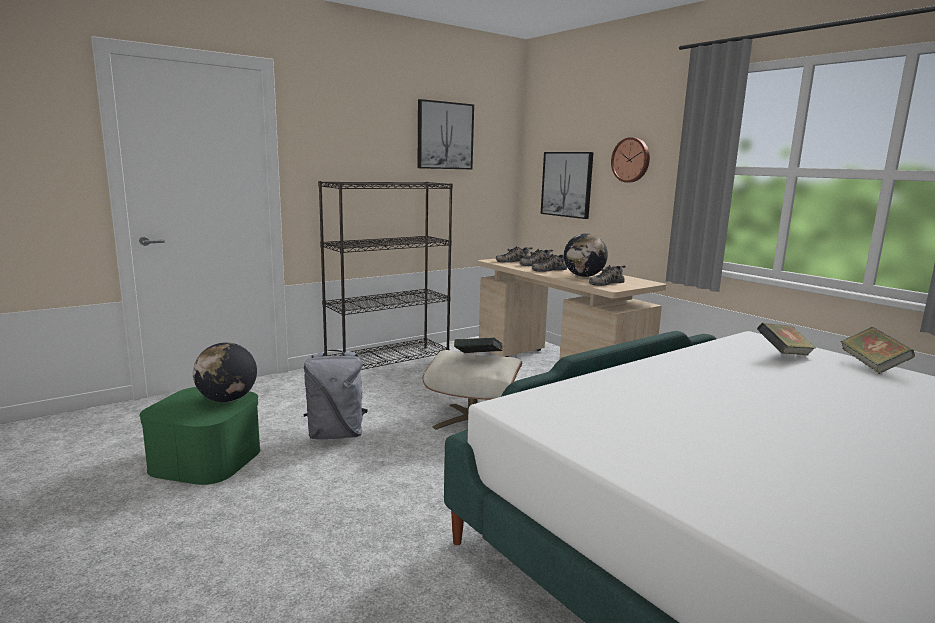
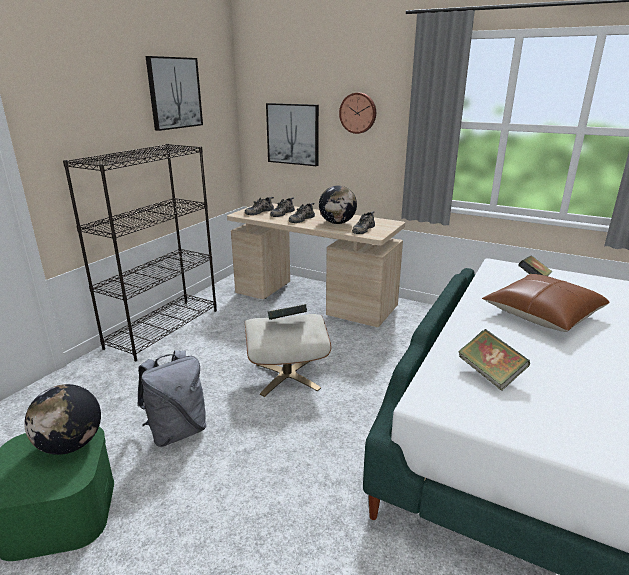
camera: 25 degrees left, 10 degrees up
book [841,327,915,374] -> book moved to [458,329,530,391]
none -> brown pillow [482,274,610,332]

